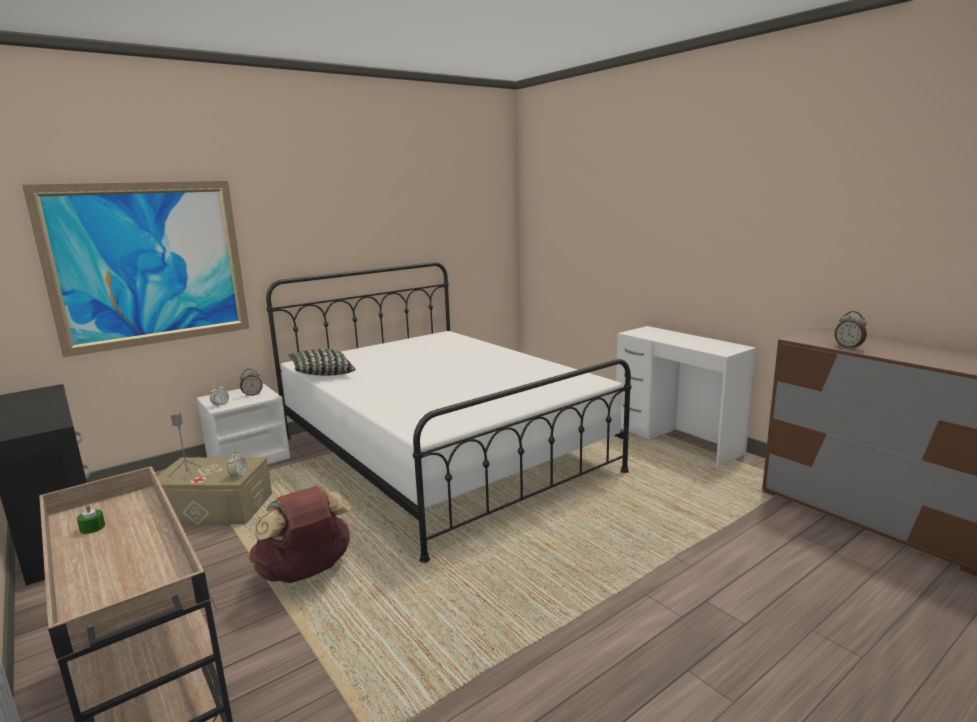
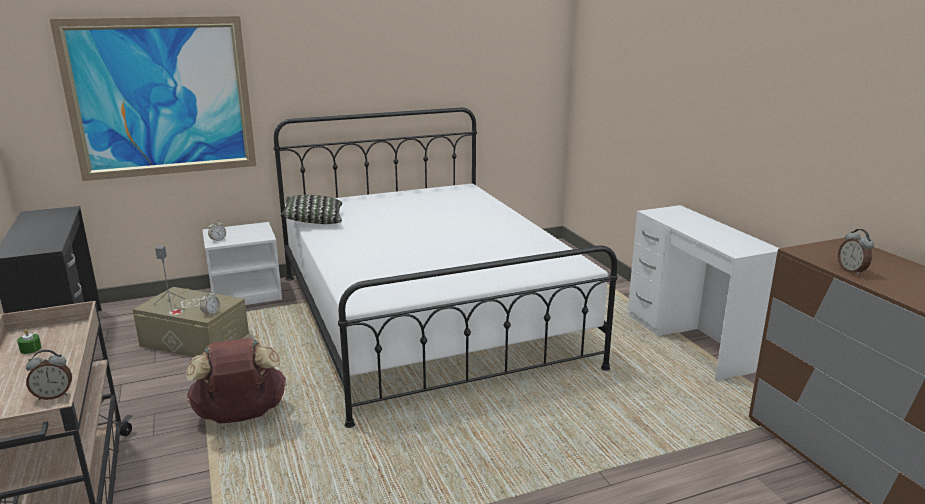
camera: 15 degrees right, 5 degrees up
alarm clock [240,369,262,397] -> alarm clock moved to [26,350,72,400]

